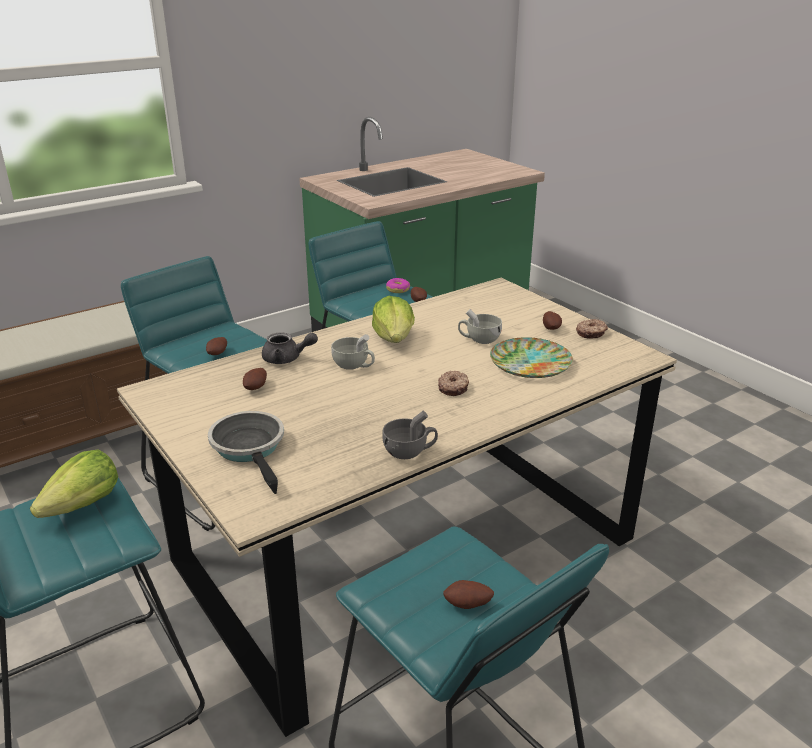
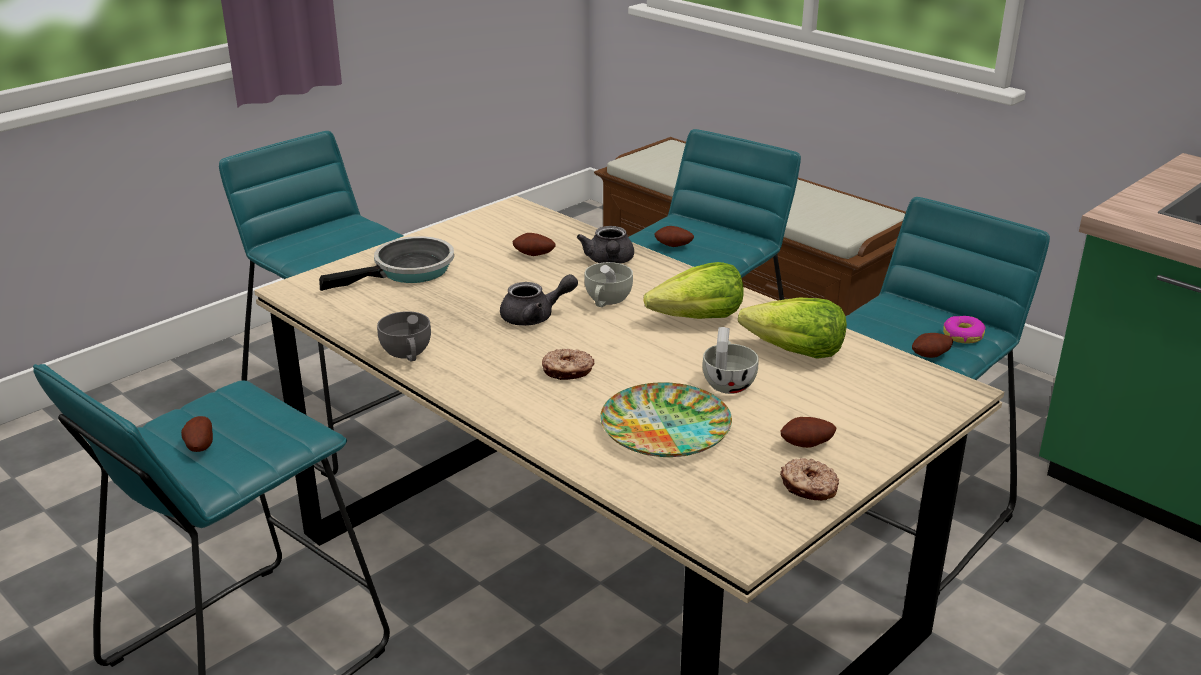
camera: 80 degrees right, 0 degrees up
lettuce [30,450,118,518] -> lettuce moved to [738,298,847,359]
none -> grey teapot [500,274,578,326]

